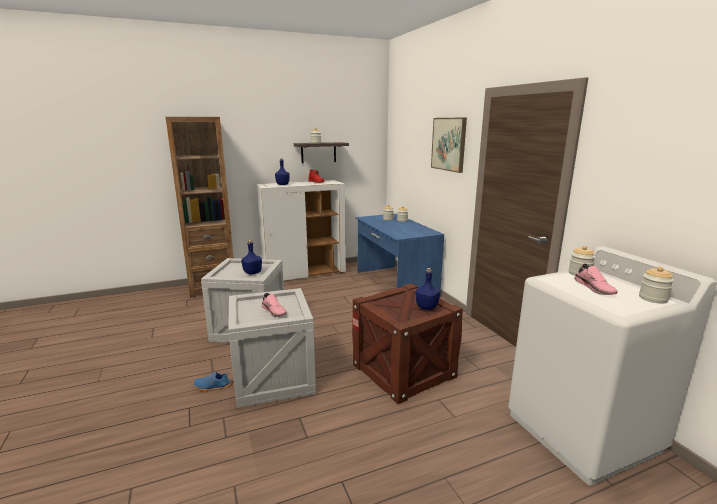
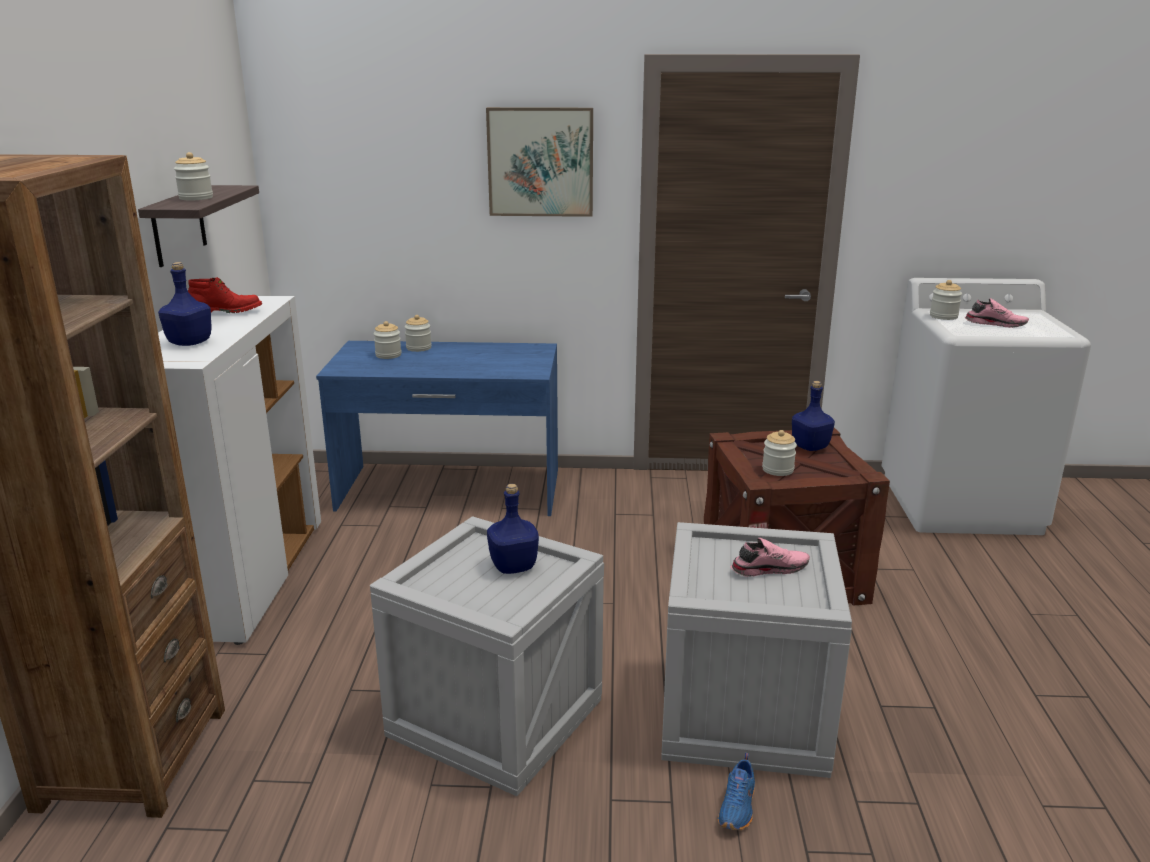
camera: 65 degrees left, 5 degrees up
jar [639,267,674,303] -> jar moved to [762,430,797,476]

